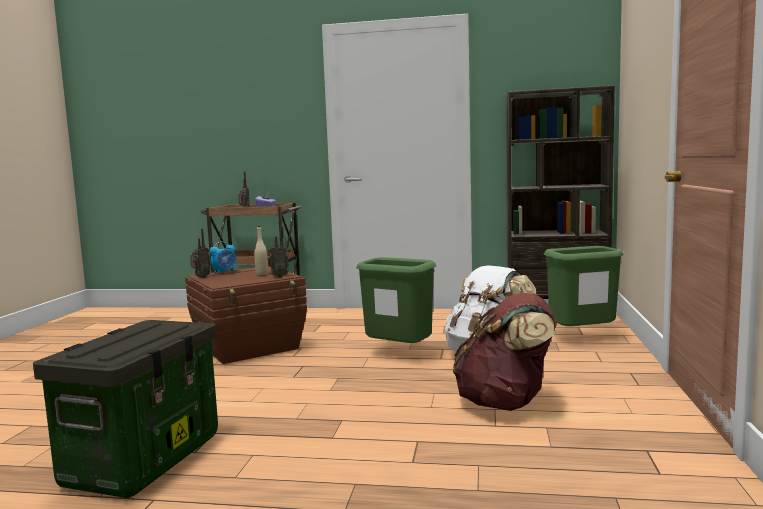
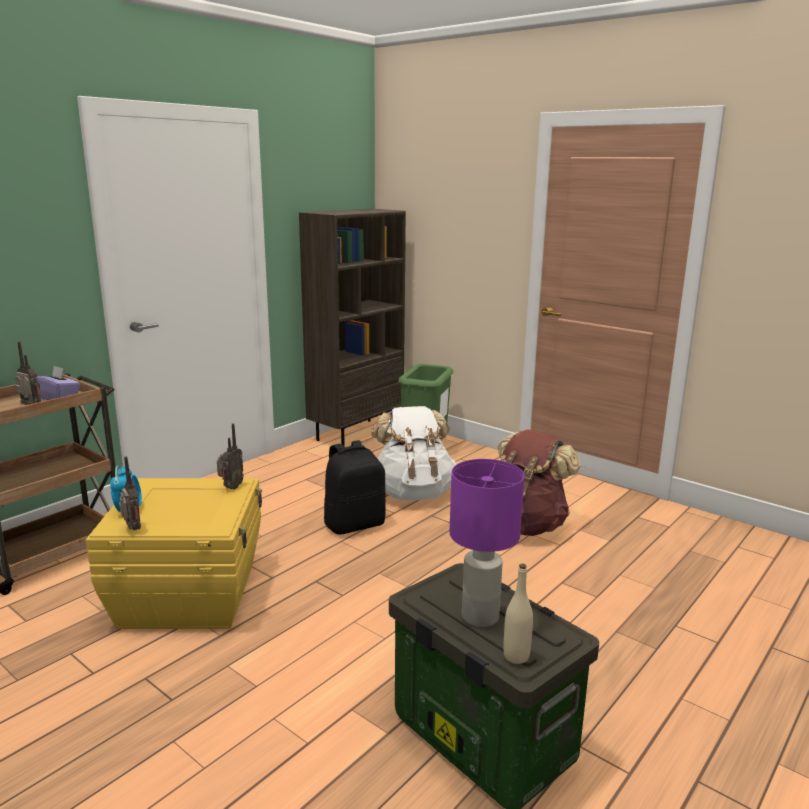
camera: 60 degrees left, 10 degrees up
brown storage box [185,266,307,364] -> yellow storage box [86,478,262,629]
beige bottle [254,226,268,275] -> beige bottle moved to [503,564,533,664]
green trash can [356,257,436,343] -> black backpack [324,440,386,535]
none -> purple table lamp [449,459,524,627]

